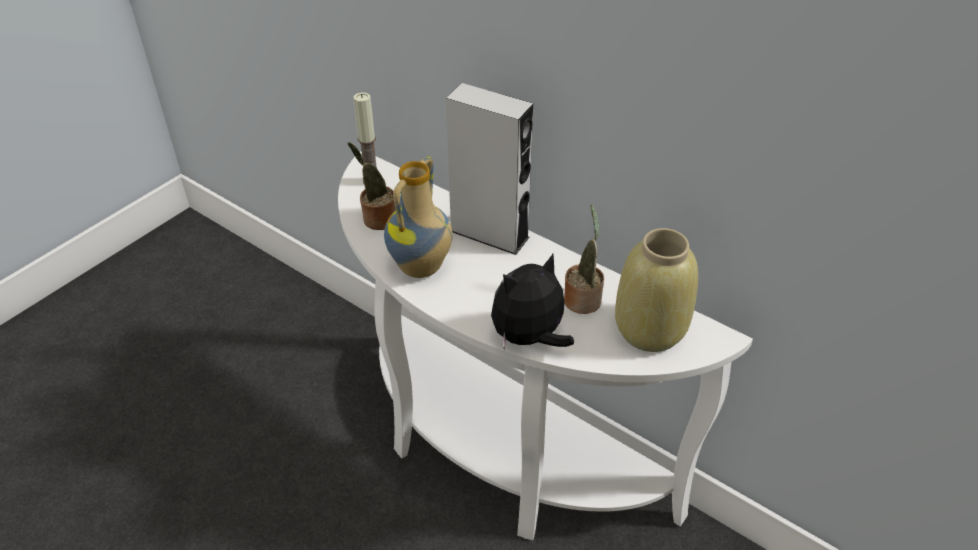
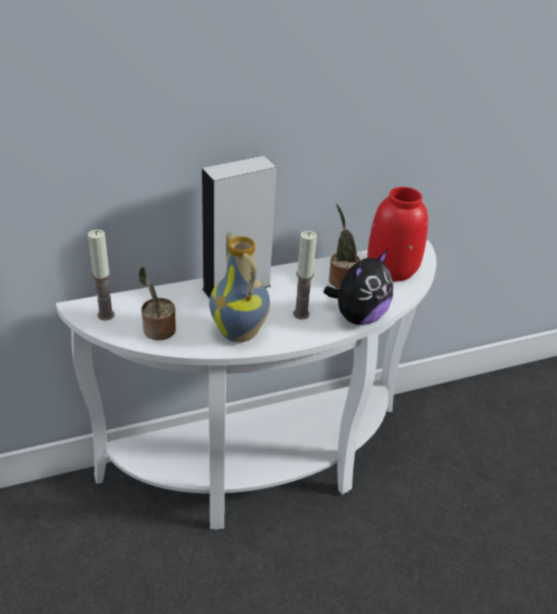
camera: 60 degrees left, 5 degrees down
plush toy [491,254,574,350] -> plush toy turned 135 degrees counterclockwise [324,249,393,325]
beige vase [615,228,698,352] -> red vase [367,187,428,281]
none -> candle [293,231,317,320]

